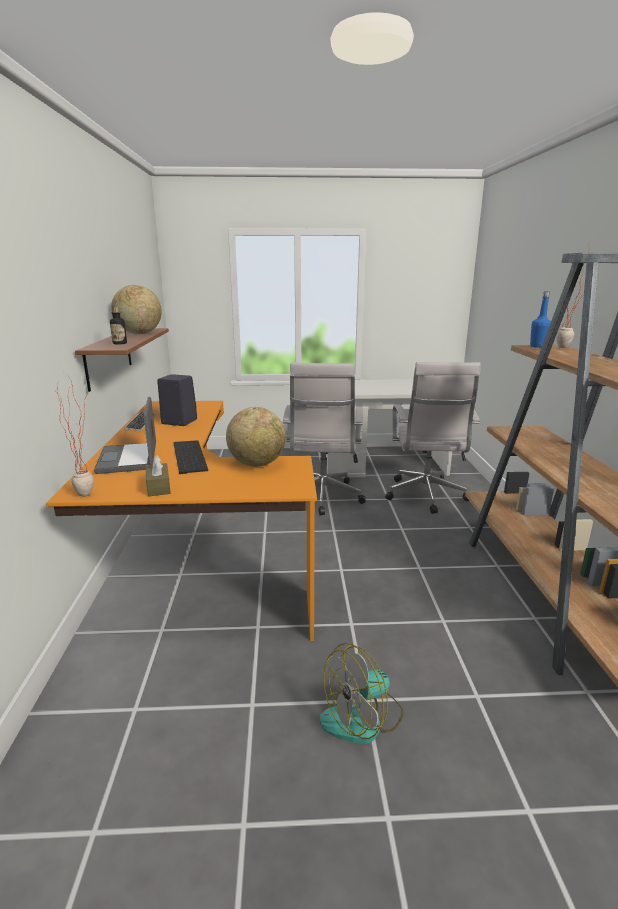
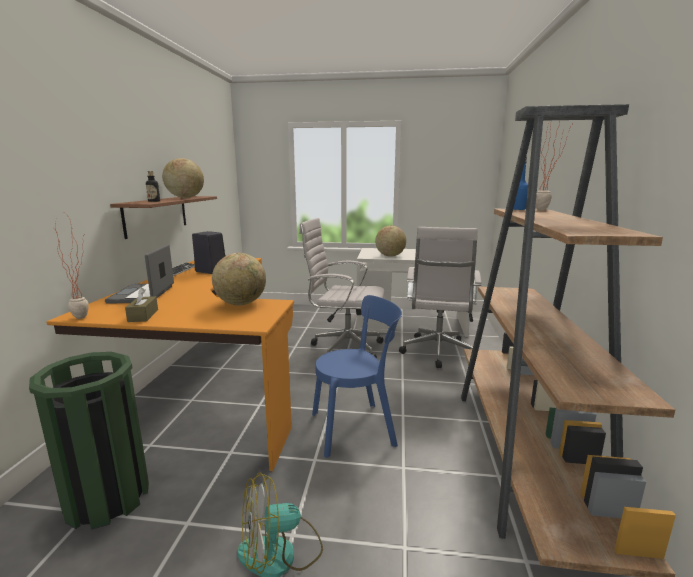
camera: 10 degrees right, 5 degrees down
keyboard [173,440,208,474] -> none
white office chair [283,362,366,515] -> white office chair turned 90 degrees clockwise [299,218,385,358]
none -> green trash can [29,352,149,529]
none -> blue chair [312,295,402,458]
none -> globe [375,225,406,257]

